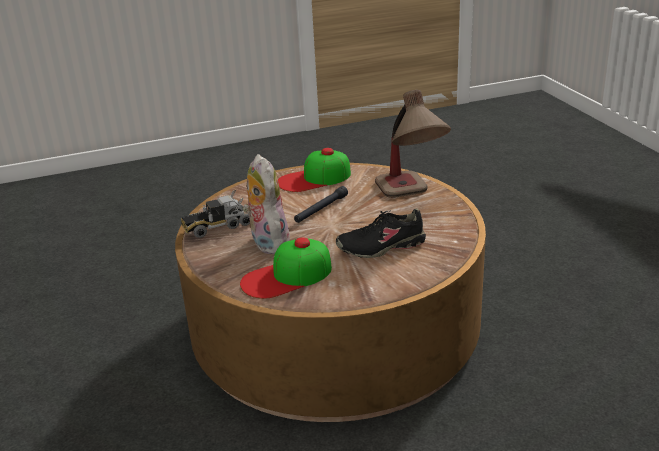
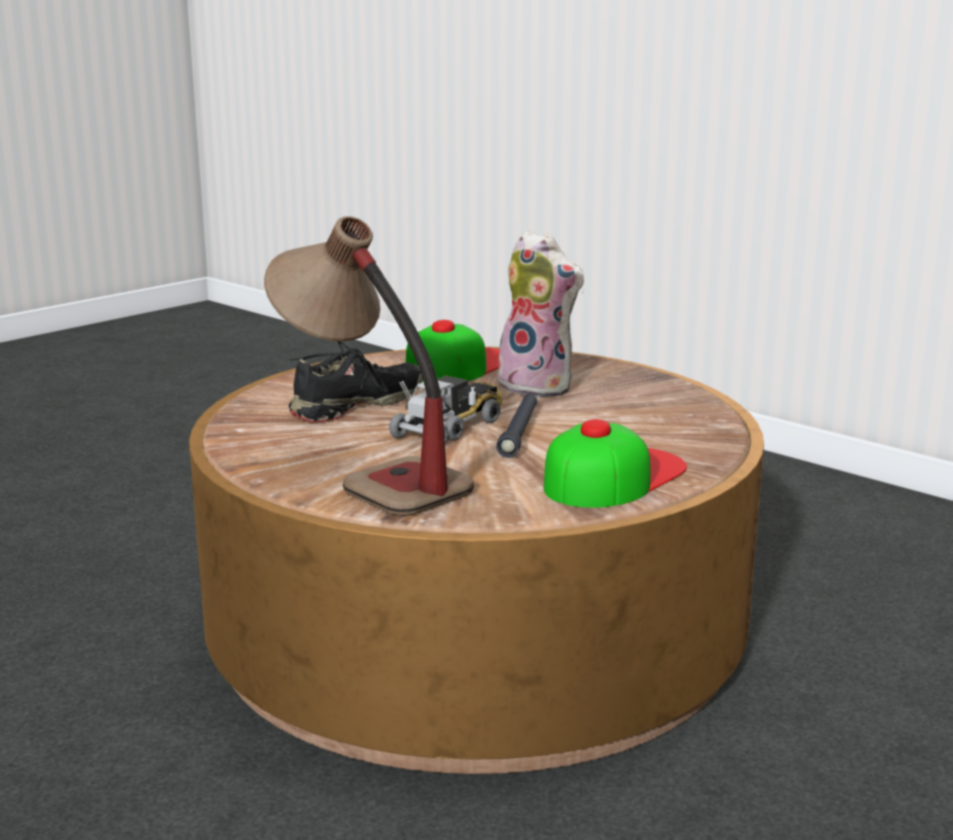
camera: 150 degrees right, 10 degrees down
toy truck [181,190,250,238] -> toy truck moved to [389,376,502,443]

